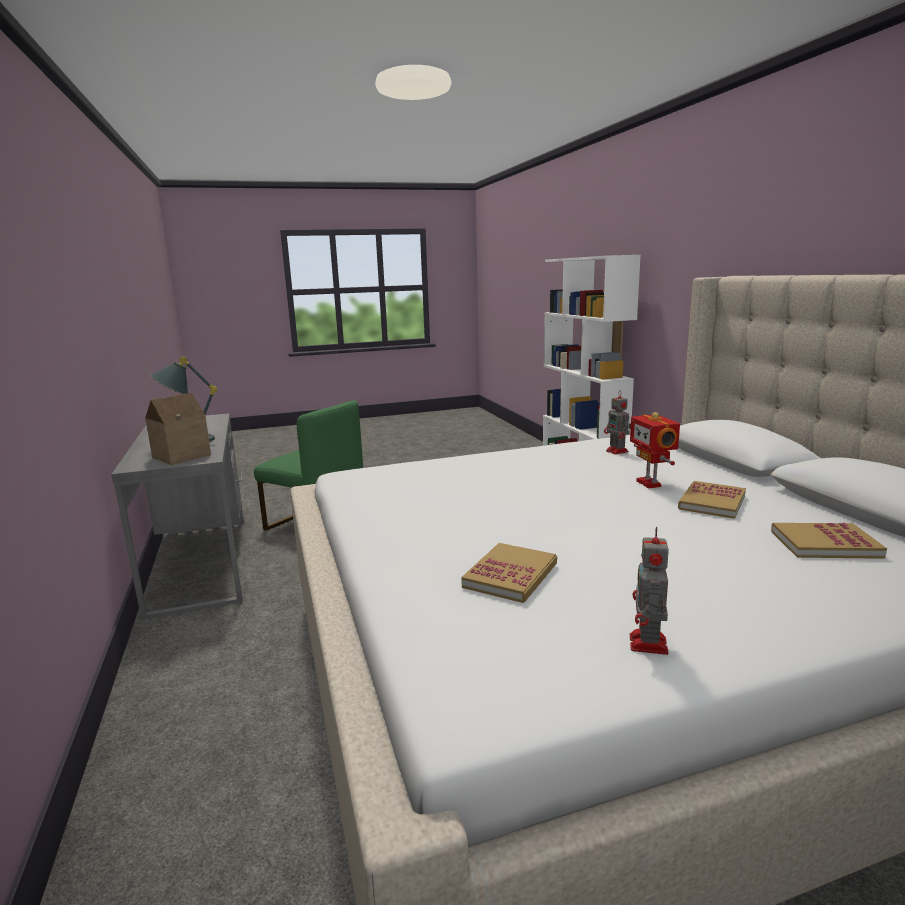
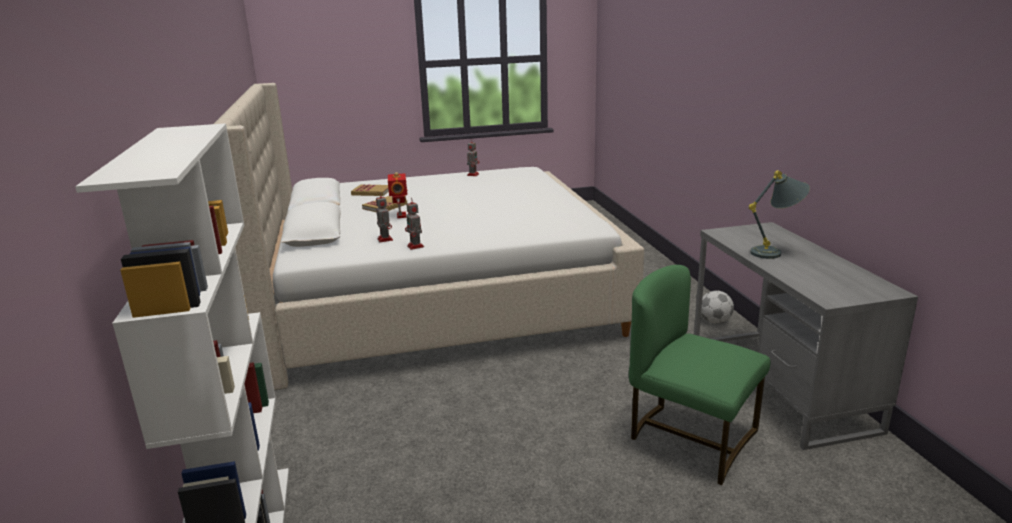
camera: 175 degrees left, 5 degrees up
toy house [145,393,211,465] -> none
book [461,543,557,603] -> none
none -> toy robot [405,197,424,250]
none -> football [701,290,734,324]

